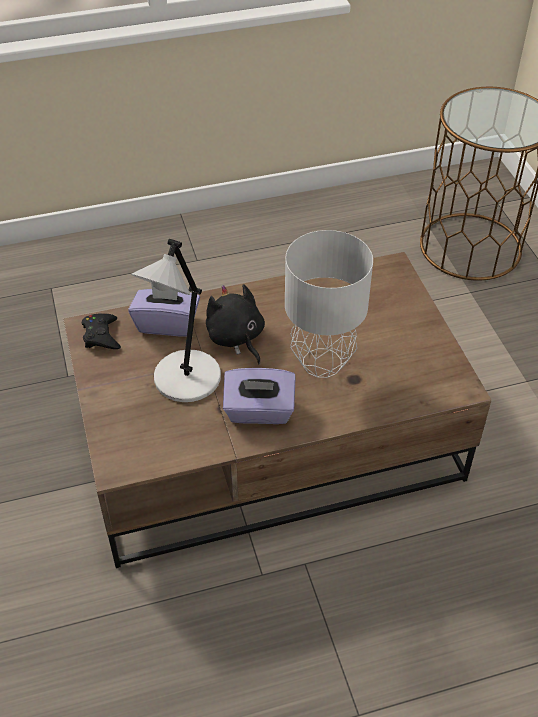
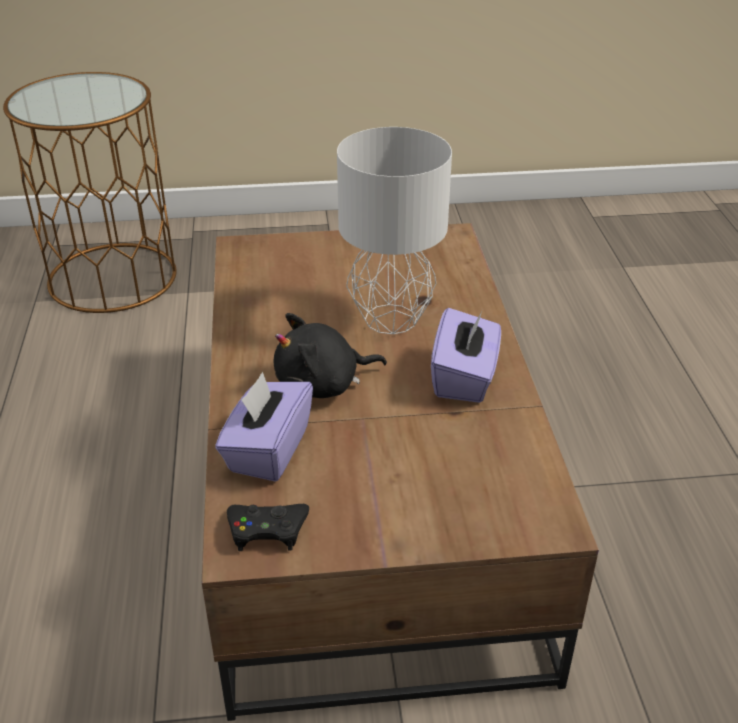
camera: 80 degrees left, 10 degrees down
grey table lamp [131,239,221,402] -> none

